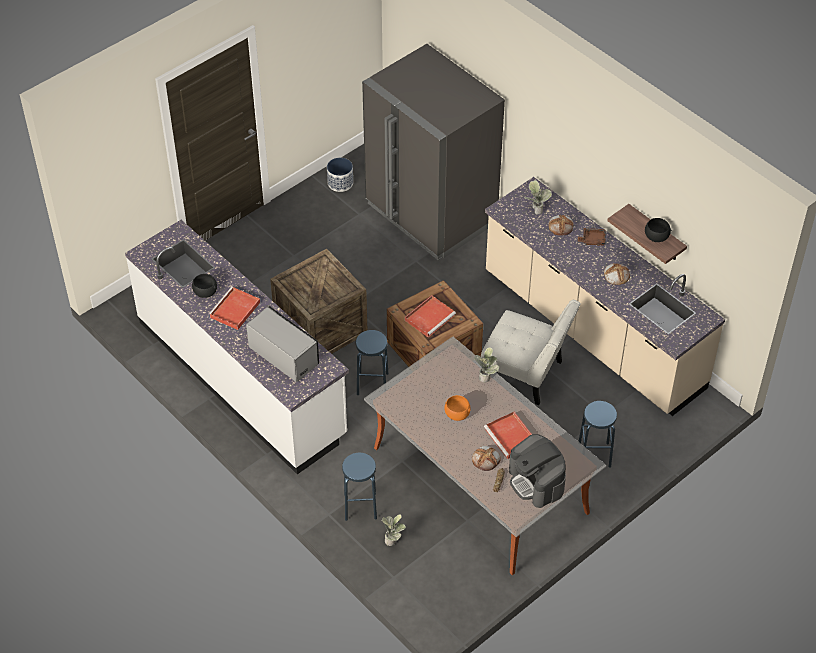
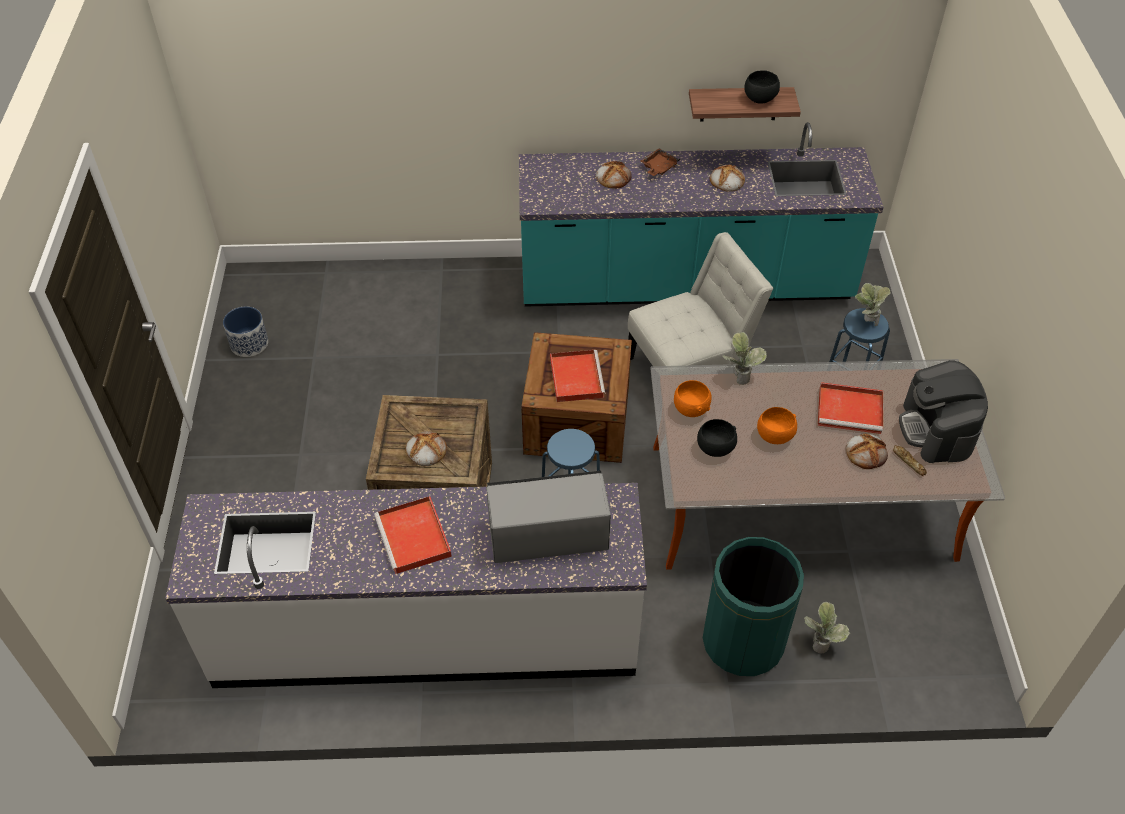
camera: 50 degrees left, 0 degrees up
black bowl [192,274,217,298] -> black bowl moved to [697,419,737,457]
blue stool [342,453,377,521] -> green trash can [703,537,804,676]
grey fridge [362,44,505,260] -> none
beige counter [485,177,725,416] -> turquoise counter [519,122,884,307]
coffee machine [509,434,566,508] -> coffee machine turned 75 degrees clockwise [899,360,988,463]
potted plant [524,180,552,214] -> potted plant moved to [855,283,891,326]
none -> bread [405,431,447,466]
none -> orange bowl [674,380,712,417]

